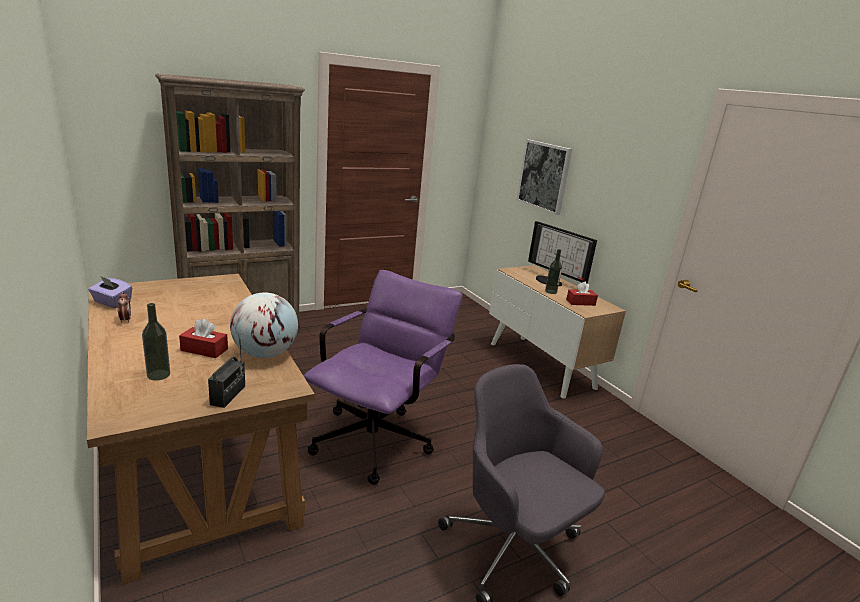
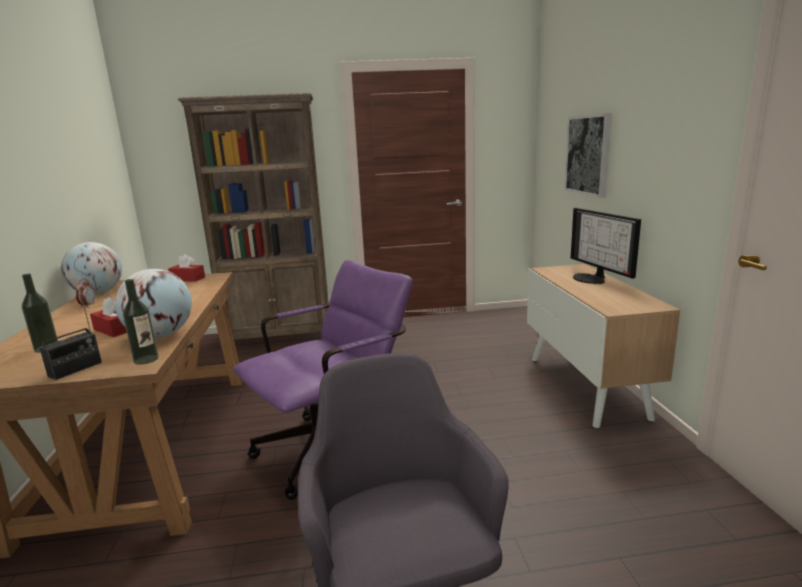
camera: 25 degrees right, 5 degrees down
purple tissue box [88,276,132,308] -> globe [61,242,122,294]
bottle [545,249,562,294] -> bottle moved to [123,279,158,365]
red tissue box [566,282,598,306] -> red tissue box moved to [168,254,205,282]

